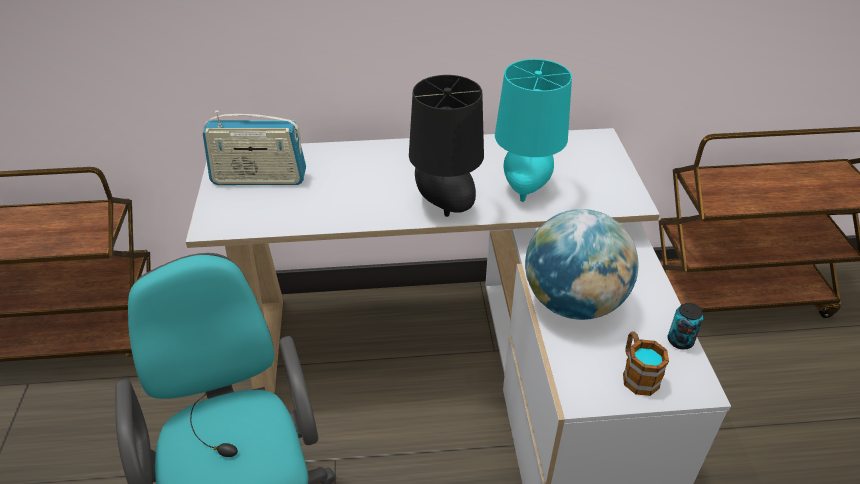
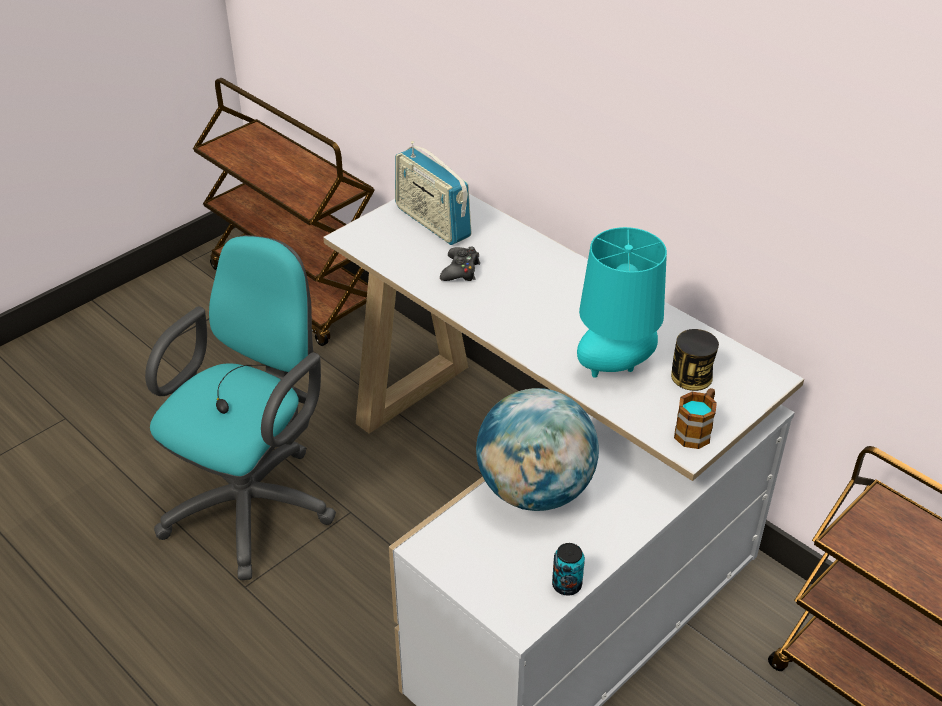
camera: 50 degrees right, 0 degrees up
black table lamp [409,75,484,217] -> none
mug [623,331,669,396] -> mug moved to [674,388,717,449]
none -> black game controller [440,246,480,281]
none -> can [671,329,719,391]

